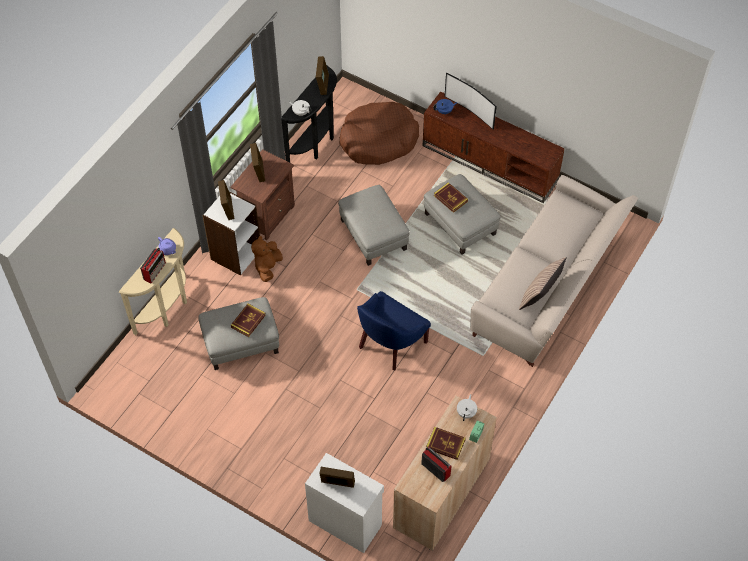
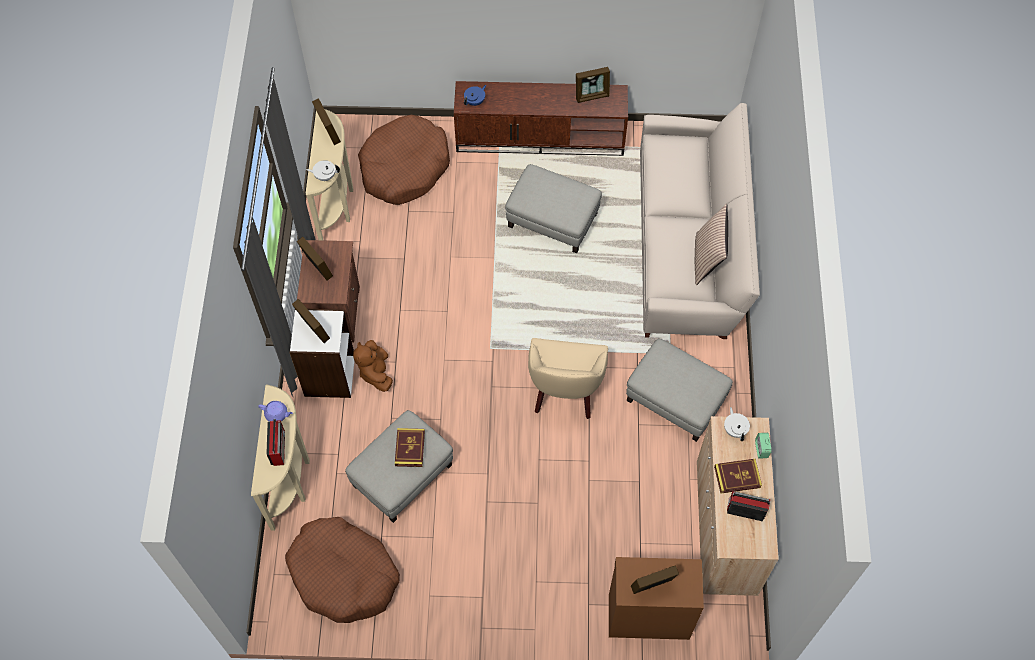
camera: 30 degrees left, 5 degrees up
black console table [281,65,337,163] -> beige console table [306,109,353,241]
white cabinet [305,453,384,553] -> brown cabinet [609,557,704,640]
grey ottoman [338,185,409,266] -> grey ottoman moved to [626,339,733,442]
blue armchair [357,291,431,370] -> beige armchair [528,338,608,419]
book [434,182,468,213] -> none
television [444,73,497,130] -> none
none -> brown dog bed [285,517,400,623]
none -> picture frame [576,67,610,103]

